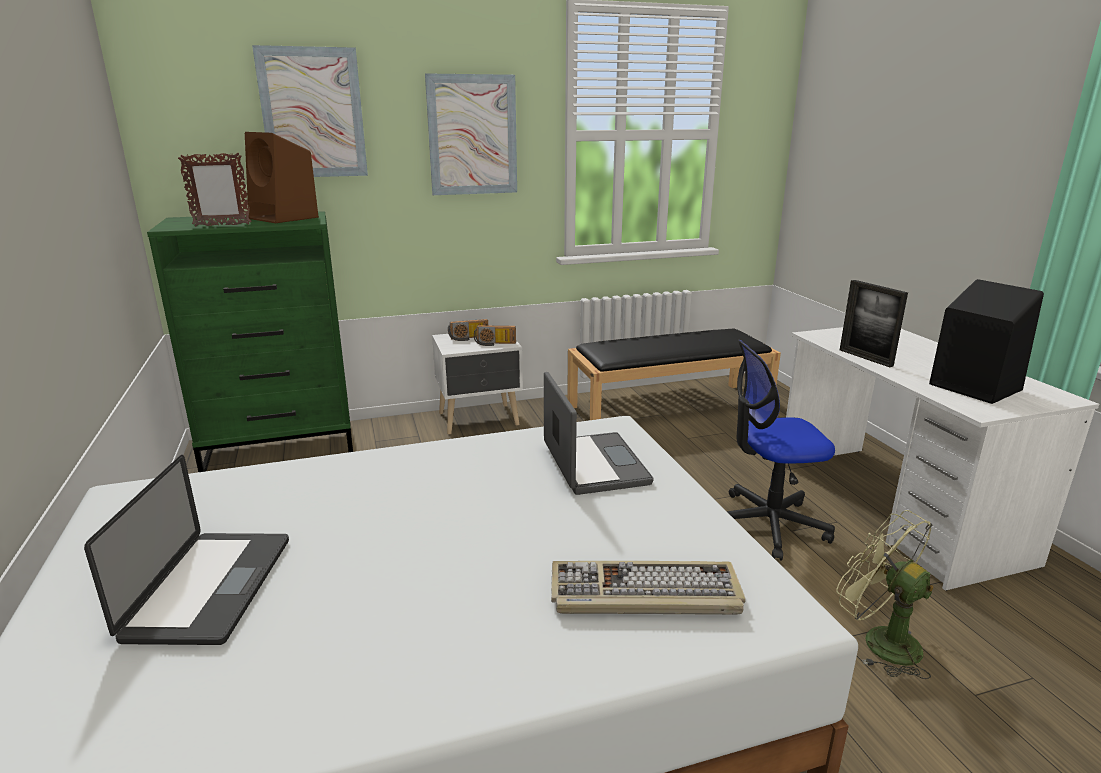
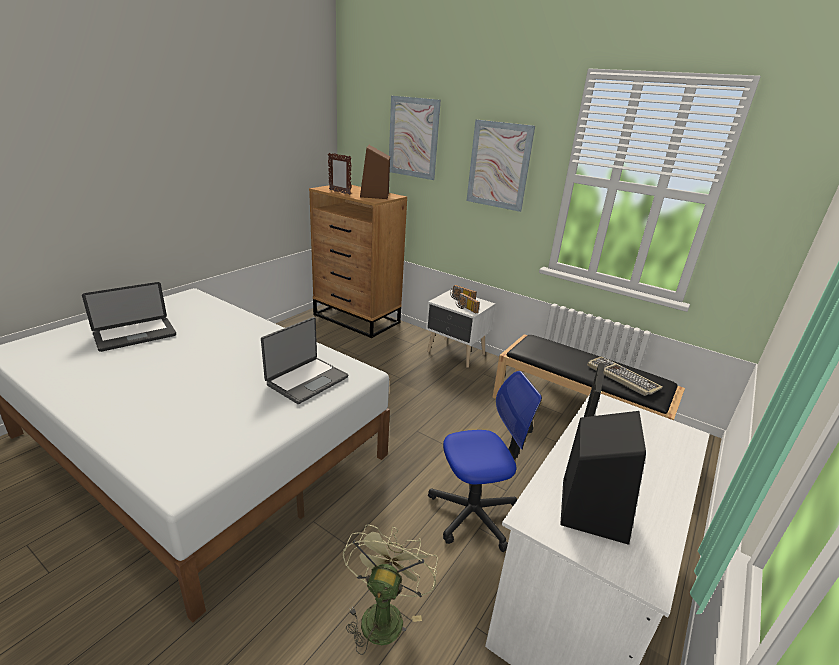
camera: 50 degrees right, 5 degrees up
green dresser [147,211,353,472] -> brown dresser [309,185,407,338]
keyboard [551,561,746,615] -> keyboard moved to [587,356,663,396]
office chair [727,340,835,561] -> office chair turned 120 degrees clockwise [428,371,542,552]

